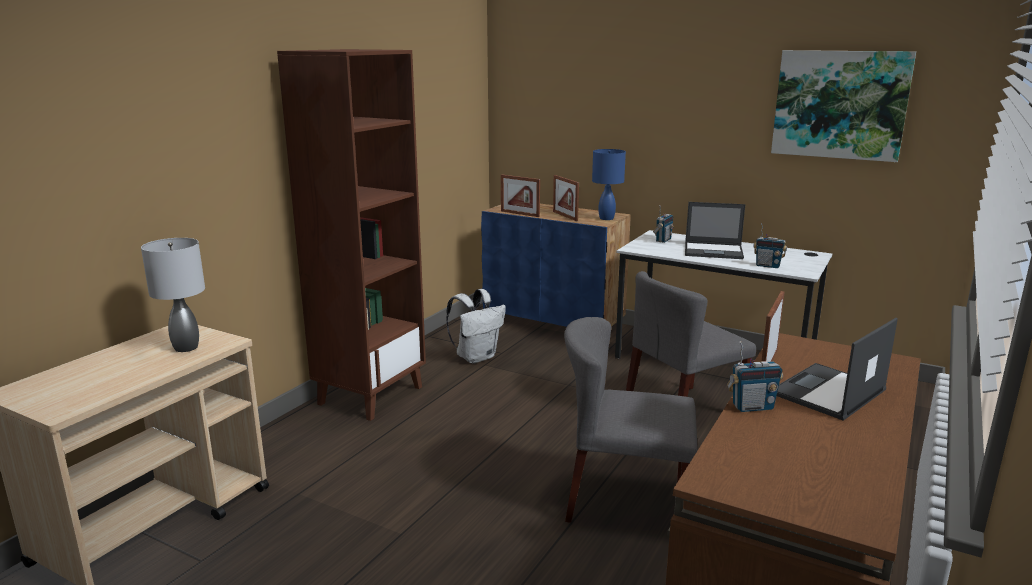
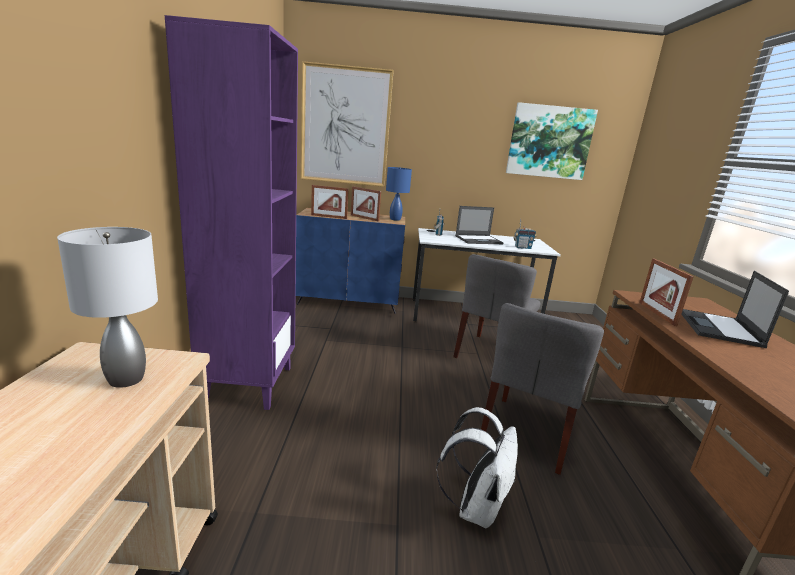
camera: 30 degrees left, 0 degrees up
brown bookcase [277,49,426,421] -> purple bookcase [165,15,298,410]
white backpack [446,289,506,364] -> white backpack moved to [436,407,518,528]
grey chair [564,317,698,523] -> grey chair turned 45 degrees counterclockwise [481,303,604,475]
radio [727,341,783,412] -> none
none -> picture [301,61,394,187]

